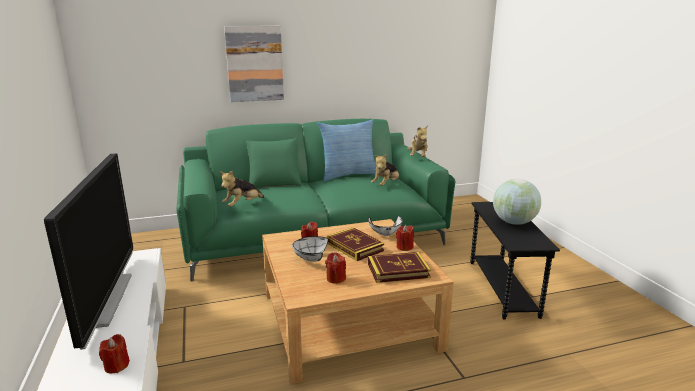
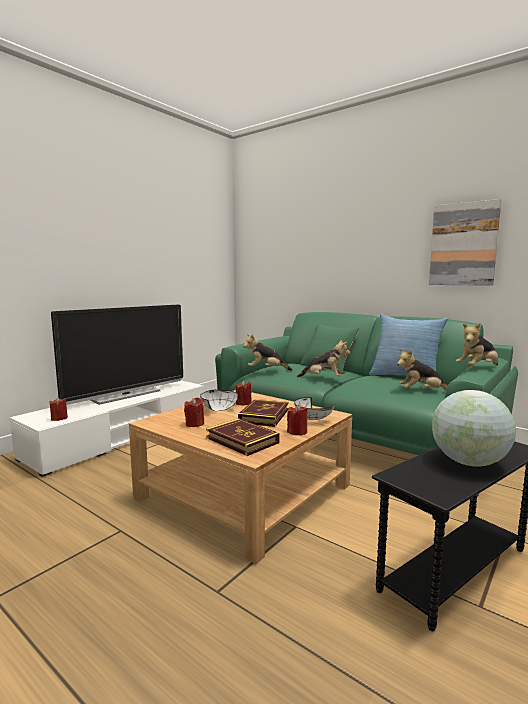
camera: 55 degrees right, 10 degrees down
picture [224,26,284,102] -> picture moved to [429,199,501,286]
none -> plush toy [297,339,351,377]

